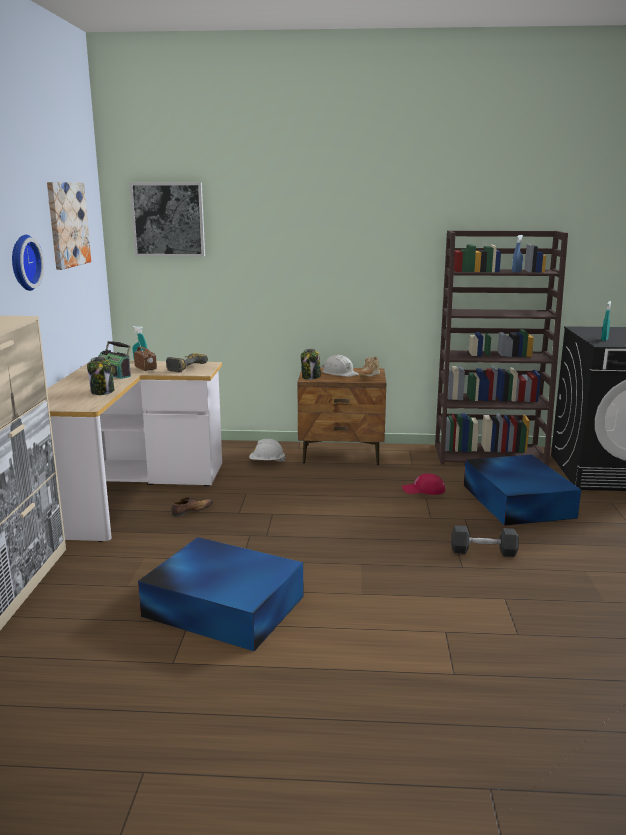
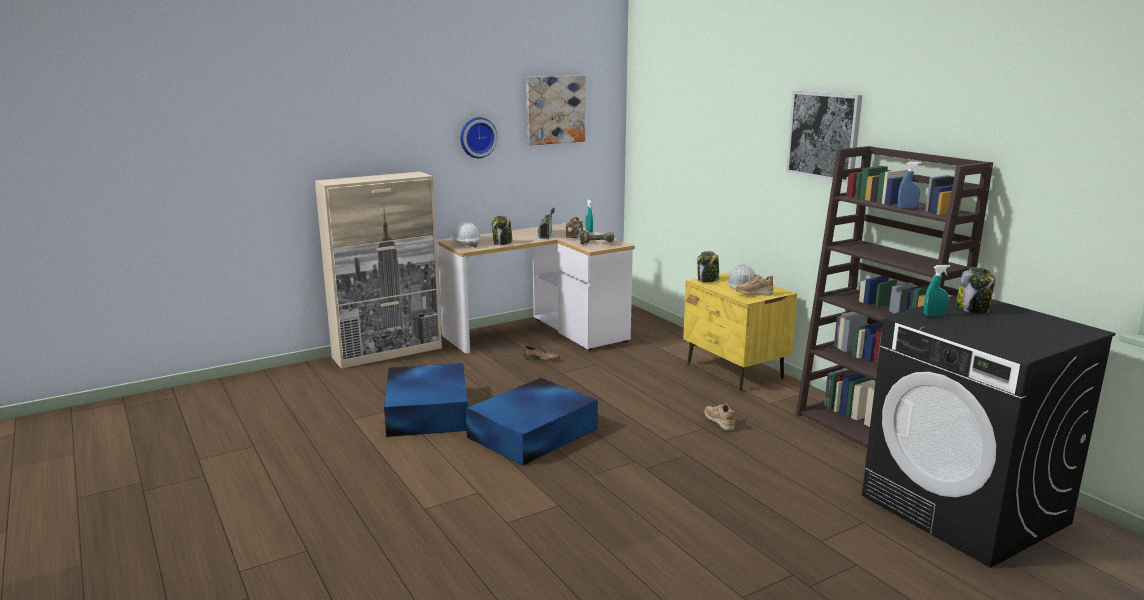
camera: 55 degrees right, 0 degrees up
picture [130,182,205,257] -> picture moved to [786,91,862,183]
white hard hat [249,439,285,462] -> white hard hat moved to [450,221,481,248]
brown nightstand [298,367,386,465] -> yellow nightstand [683,272,797,391]
red cap [402,474,445,495] -> beige shoe [704,403,735,431]
grey dumbbell [451,525,519,557] -> none
blue storage box [464,454,581,526] -> blue storage box moved to [466,378,598,465]
none -> jar [956,267,995,314]

